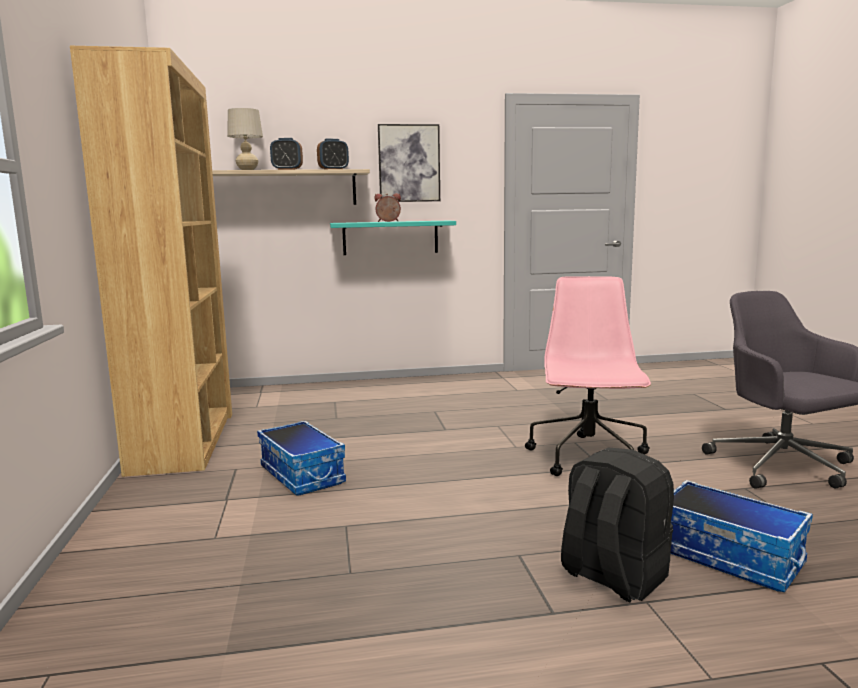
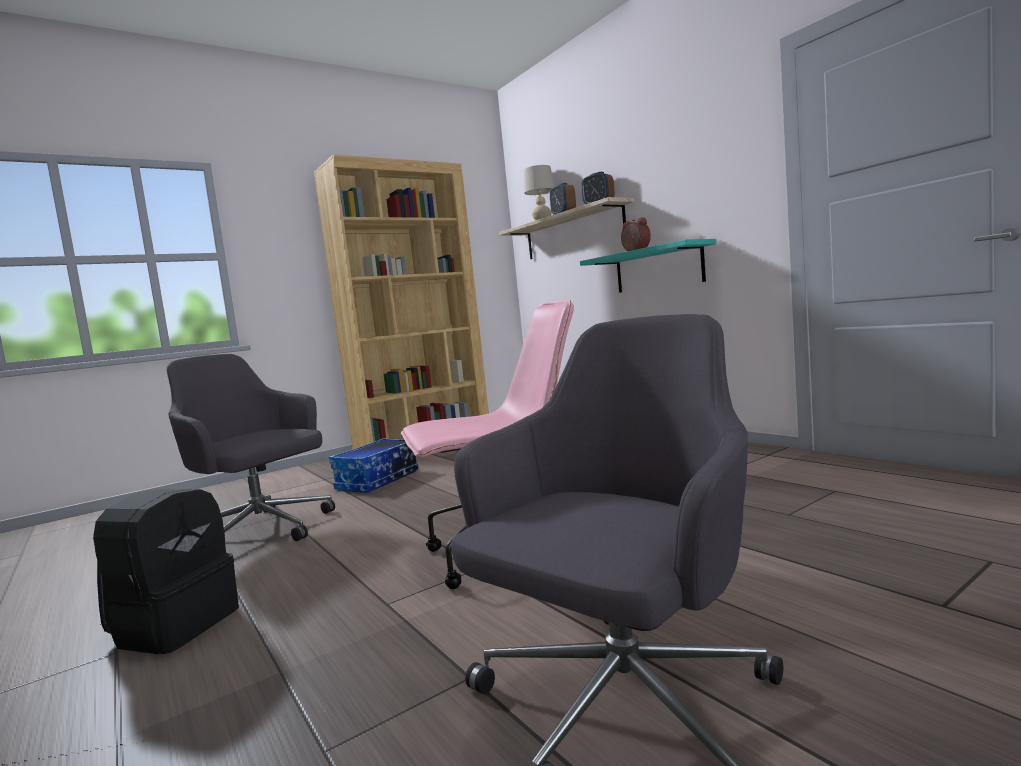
camera: 65 degrees right, 5 degrees down
picture [378,124,440,202] -> none
storage box [670,480,813,592] -> none
none -> grey office chair [167,354,335,541]

